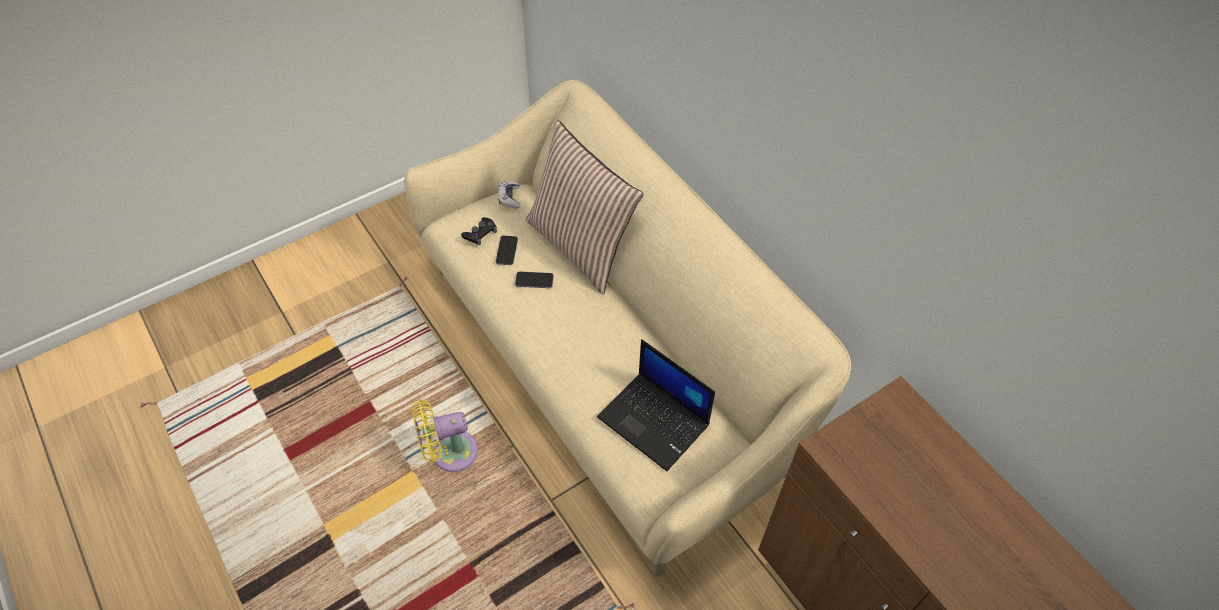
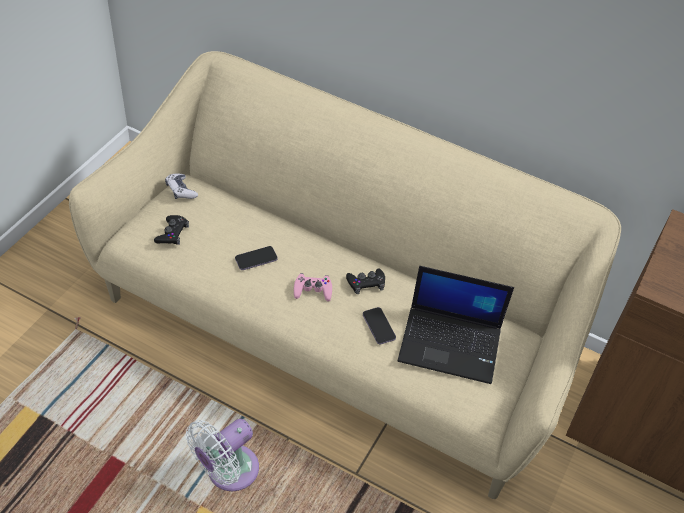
camera: 30 degrees left, 5 degrees down
yellow fan [412,399,478,472] -> white fan [186,419,259,491]
phone [496,236,518,265] -> phone moved to [363,307,396,344]
pillow [526,120,644,294] -> none
none -> pink game controller [294,273,332,302]
none -> black game controller [346,268,385,294]

